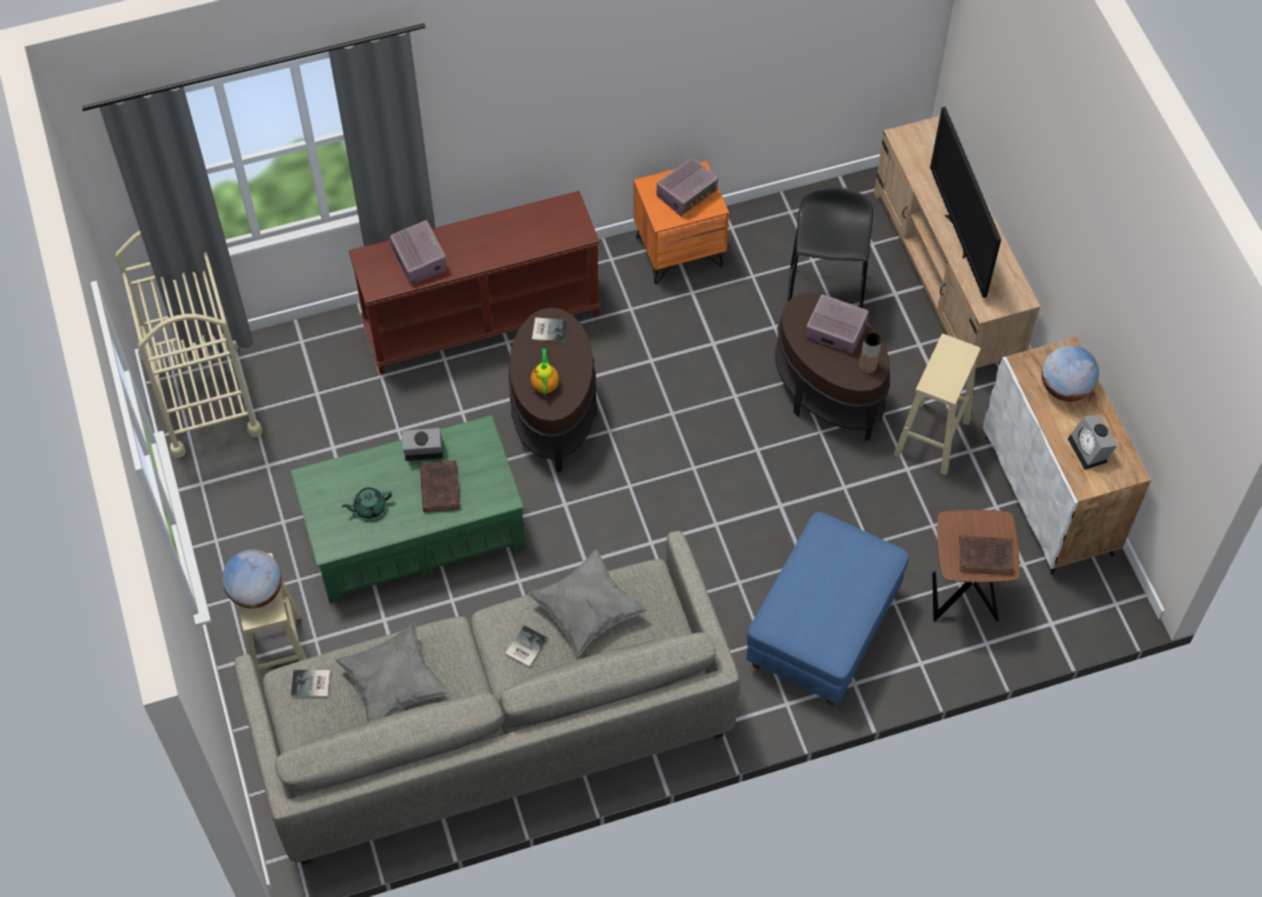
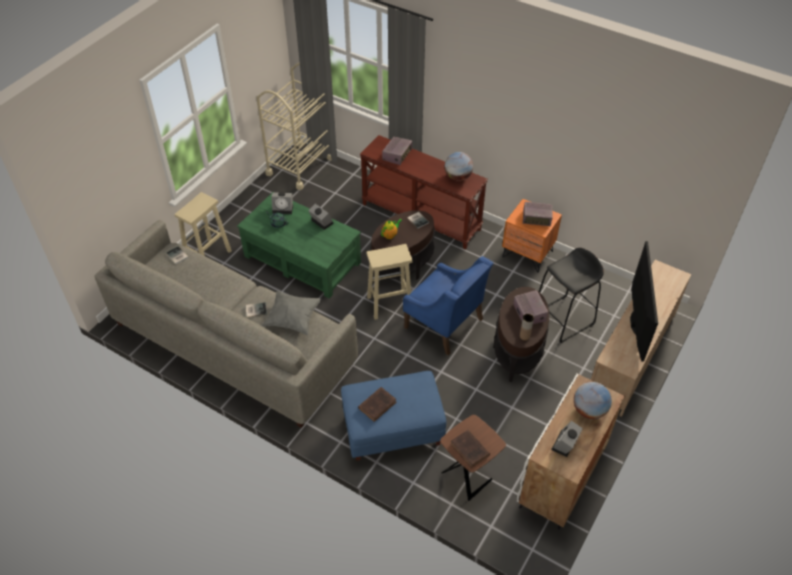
camera: 50 degrees right, 10 degrees down
globe [222,550,282,608] -> globe moved to [445,152,473,181]
grey pillow [335,623,450,721] -> none
brown book [420,460,460,512] -> brown book moved to [358,387,397,422]
beige stool [894,334,981,475] -> beige stool moved to [366,244,413,320]
television [930,107,1001,298] -> television turned 150 degrees clockwise [630,241,658,362]
none -> alarm clock [271,192,293,214]
none -> blue armchair [403,256,494,356]

